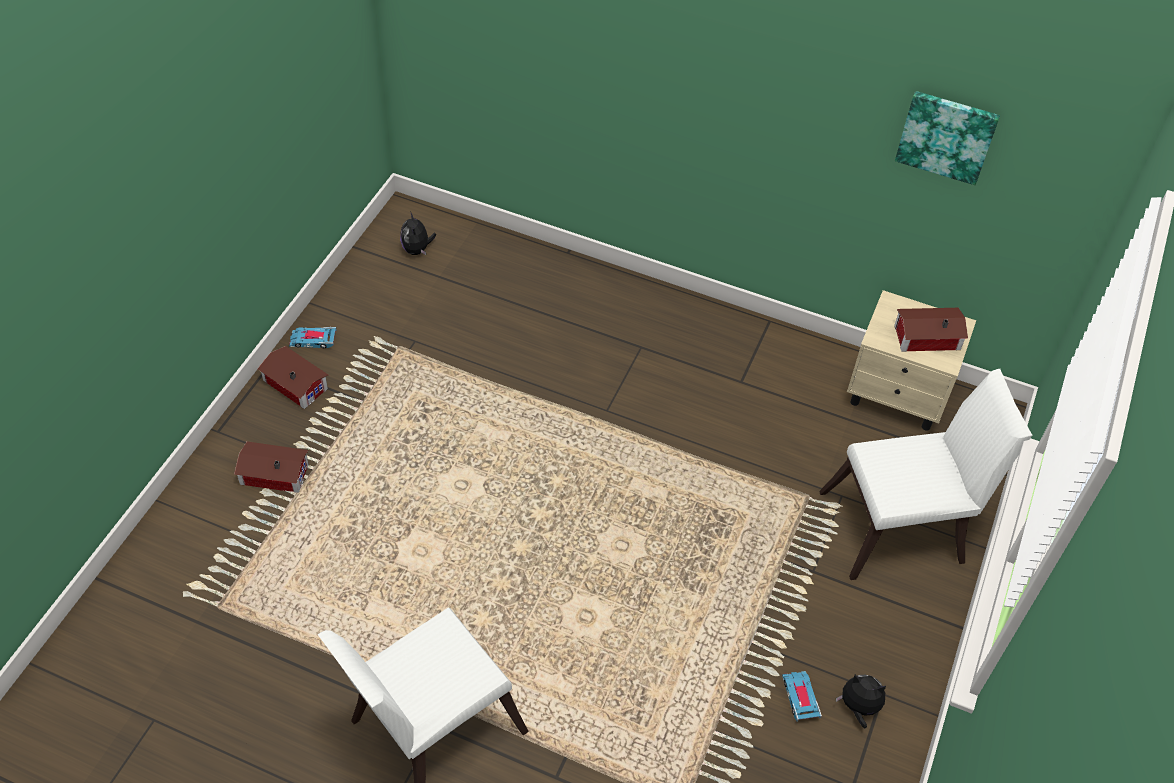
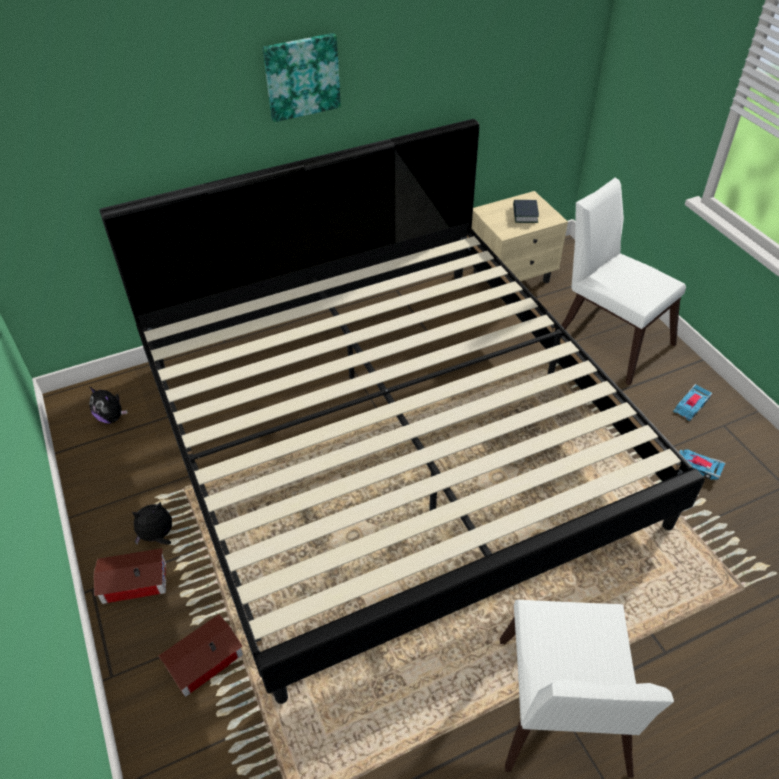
camera: 45 degrees left, 5 degrees down
toy car [289,327,336,348] -> toy car moved to [673,384,712,421]
white chair [819,369,1032,580] -> white chair turned 75 degrees counterclockwise [561,178,686,385]
plush toy [836,674,886,728] -> plush toy moved to [132,502,172,545]
toy house [894,308,968,352] -> book [513,200,539,223]
picture [895,91,1000,185] -> picture moved to [262,33,341,122]
none -> bed [99,119,705,704]

